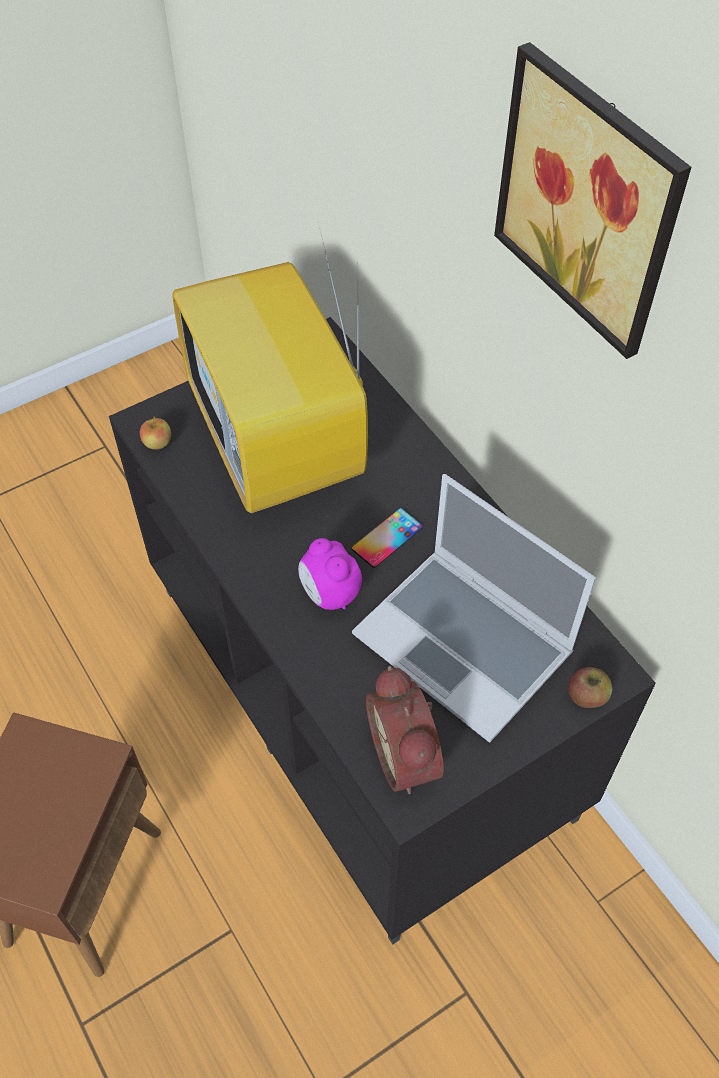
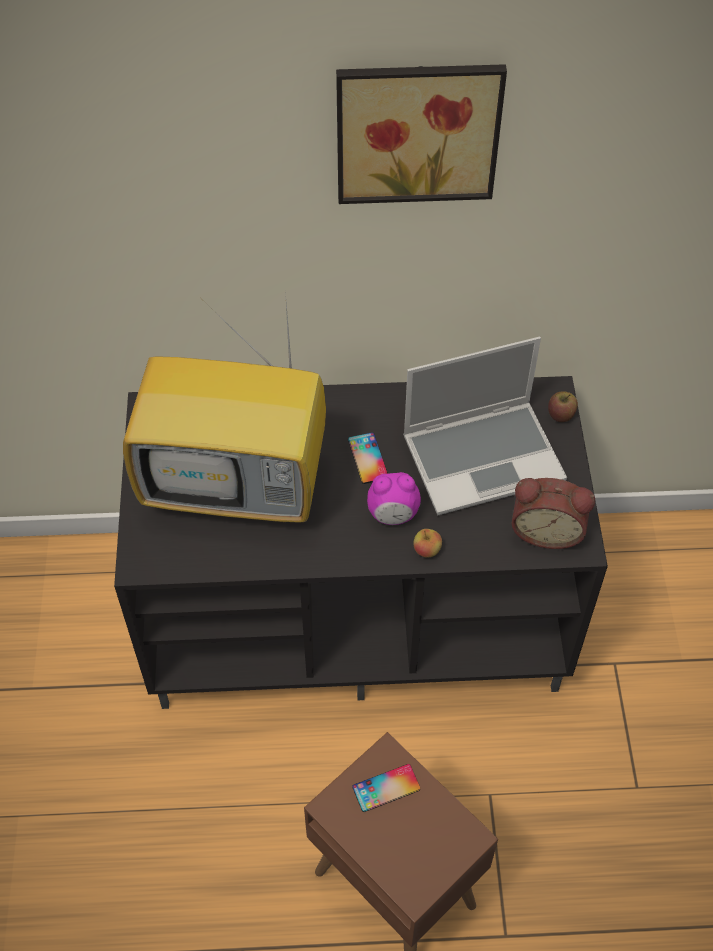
camera: 60 degrees left, 0 degrees up
apple [140,416,171,449] -> apple moved to [413,529,442,558]
none -> phone [352,764,421,812]

